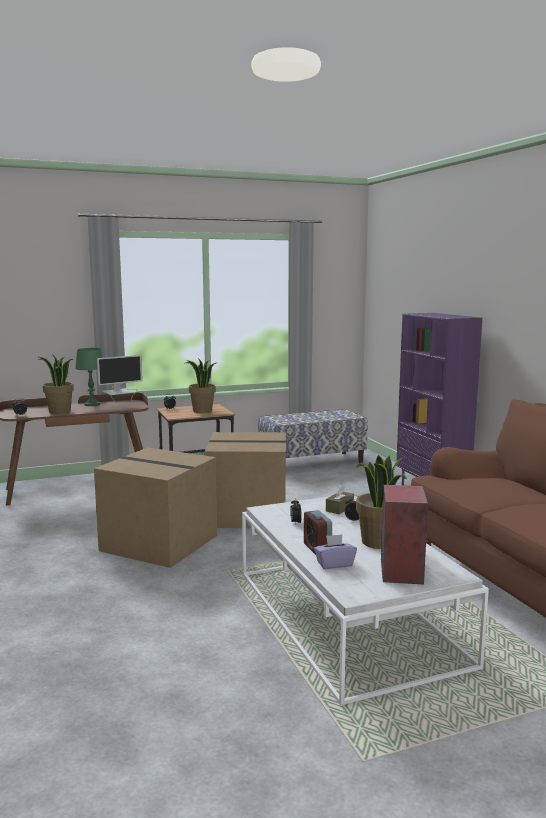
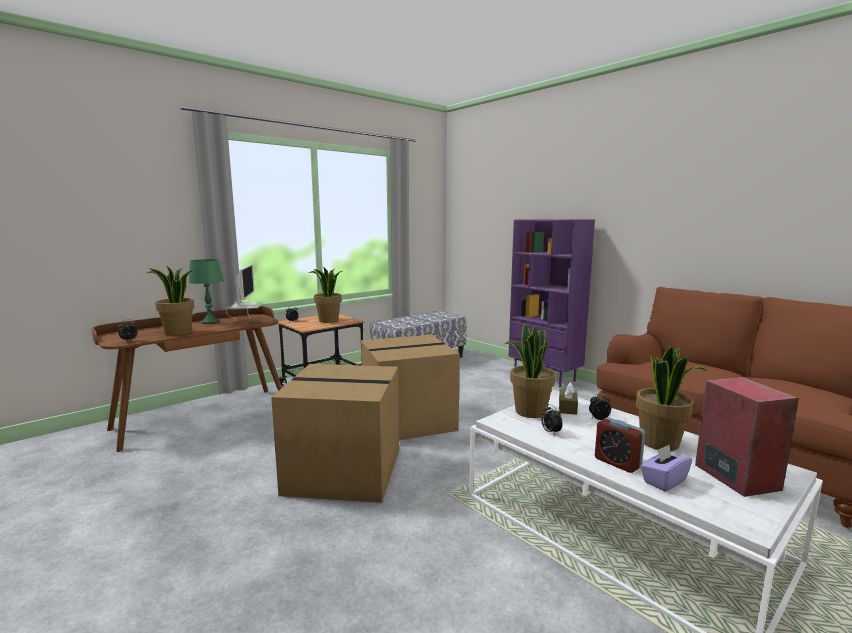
camera: 20 degrees left, 0 degrees up
monitor [97,355,142,406] -> monitor turned 45 degrees counterclockwise [226,264,263,322]
none -> potted plant [505,323,556,418]

